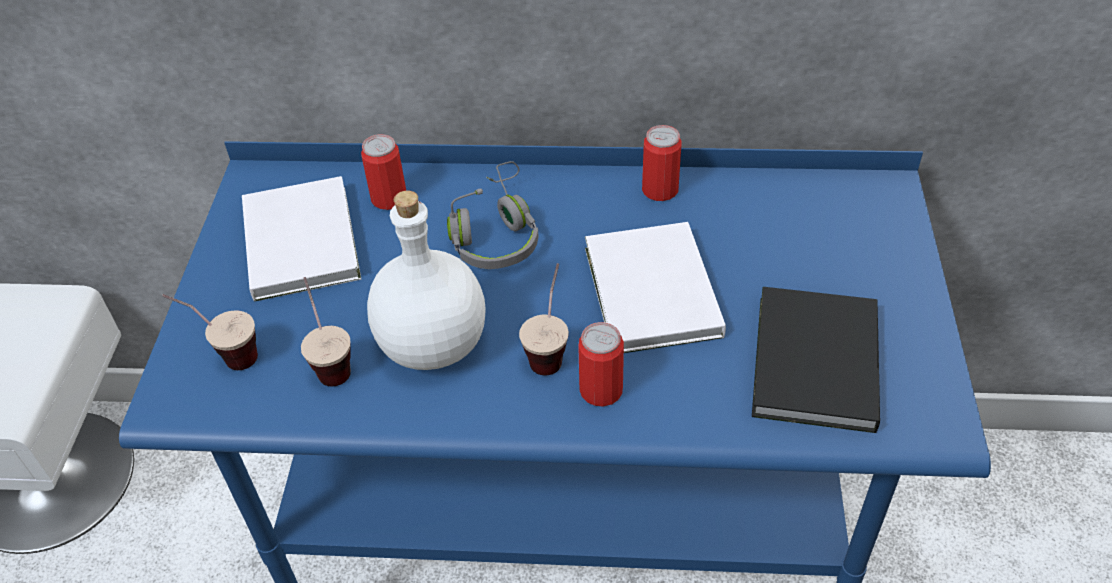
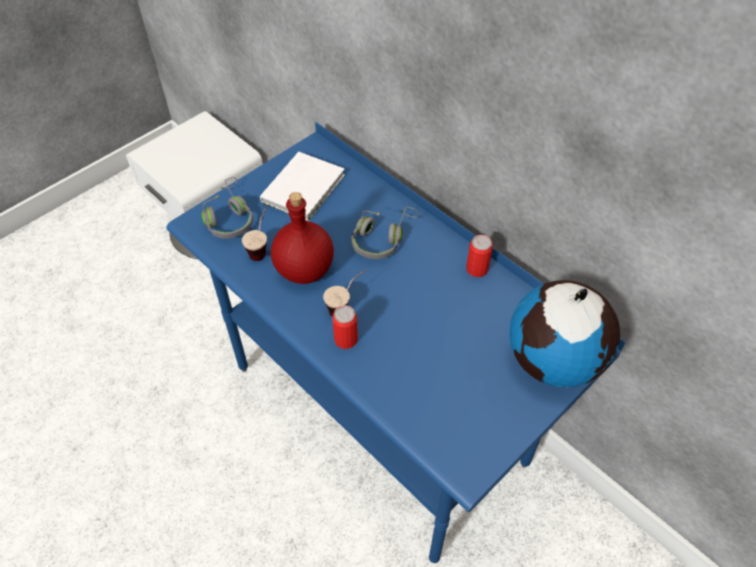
camera: 40 degrees right, 5 degrees up
cup [162,294,258,370] -> grey headphones [202,177,253,239]
can [361,134,406,210] -> none
white bottle [367,190,486,370] -> red bottle [271,192,334,284]
white book [585,222,726,353] -> none
black book [752,287,880,433] -> none
none -> globe [509,280,620,388]

